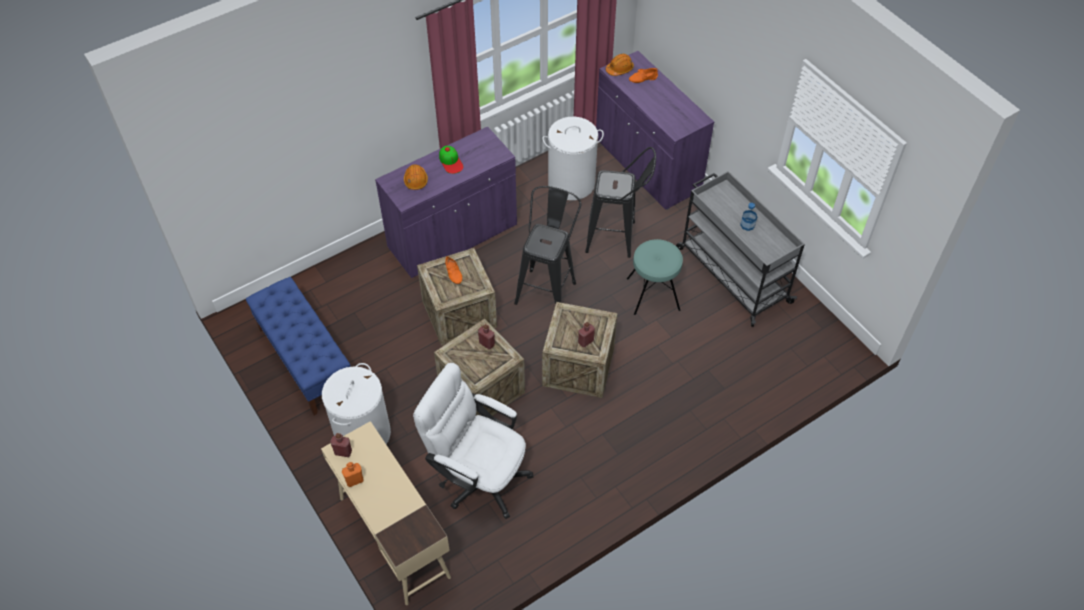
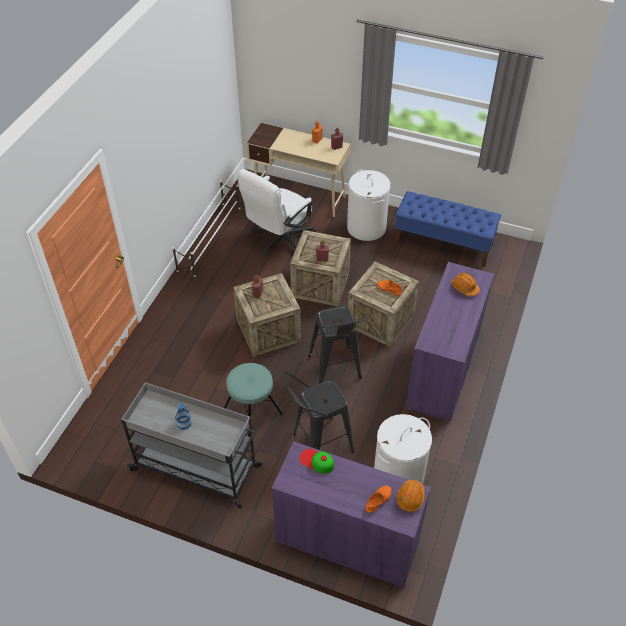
camera: 145 degrees right, 5 degrees down
white office chair [413,363,533,519] -> white office chair turned 135 degrees clockwise [238,169,316,257]
cap [439,146,464,174] -> cap moved to [299,449,334,474]
none -> white shoe rack [173,180,241,277]

